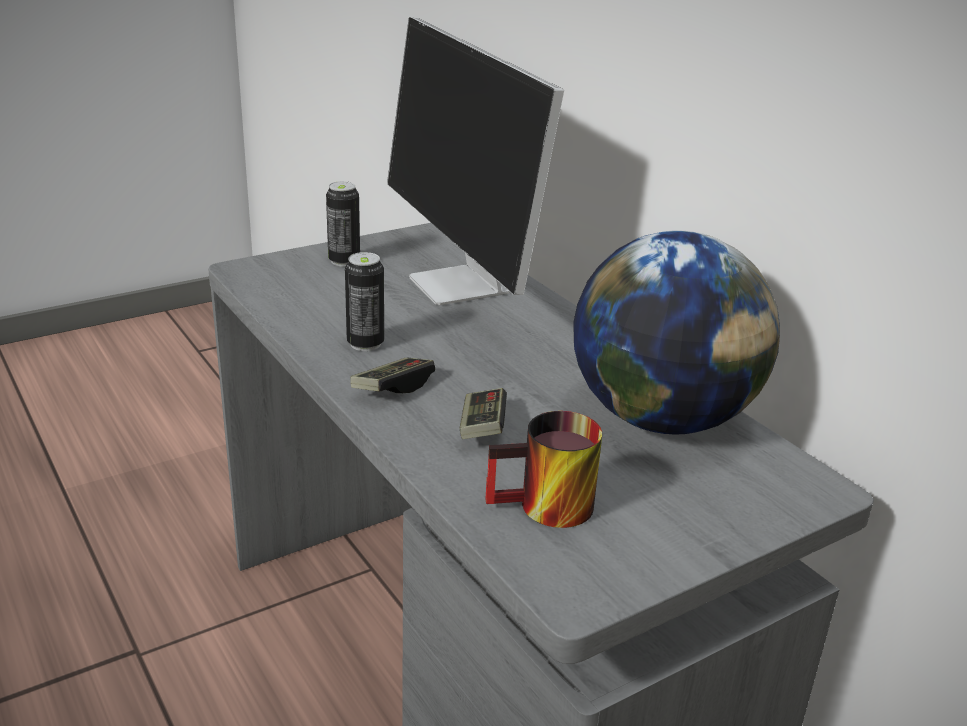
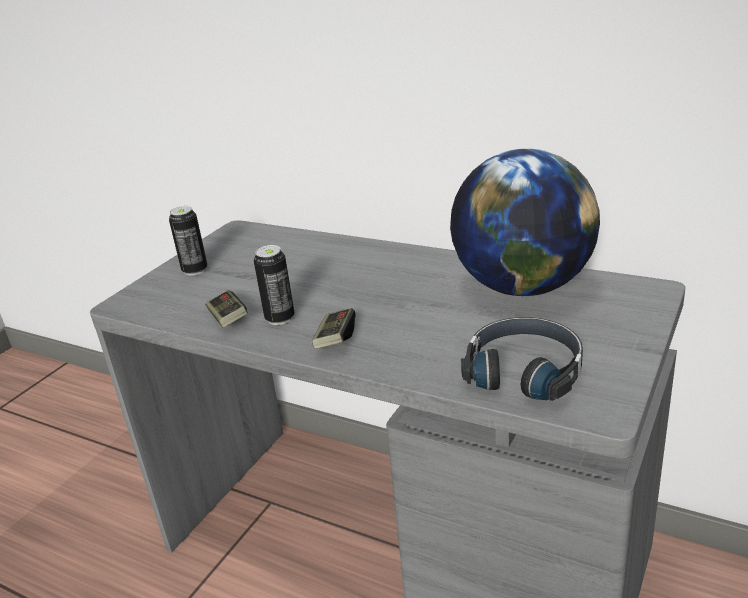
camera: 25 degrees left, 0 degrees up
monitor [387,17,564,305] -> none
game controller [459,388,507,439] -> game controller moved to [205,290,248,327]
mug [485,411,602,528] -> black headphones [461,317,583,401]

